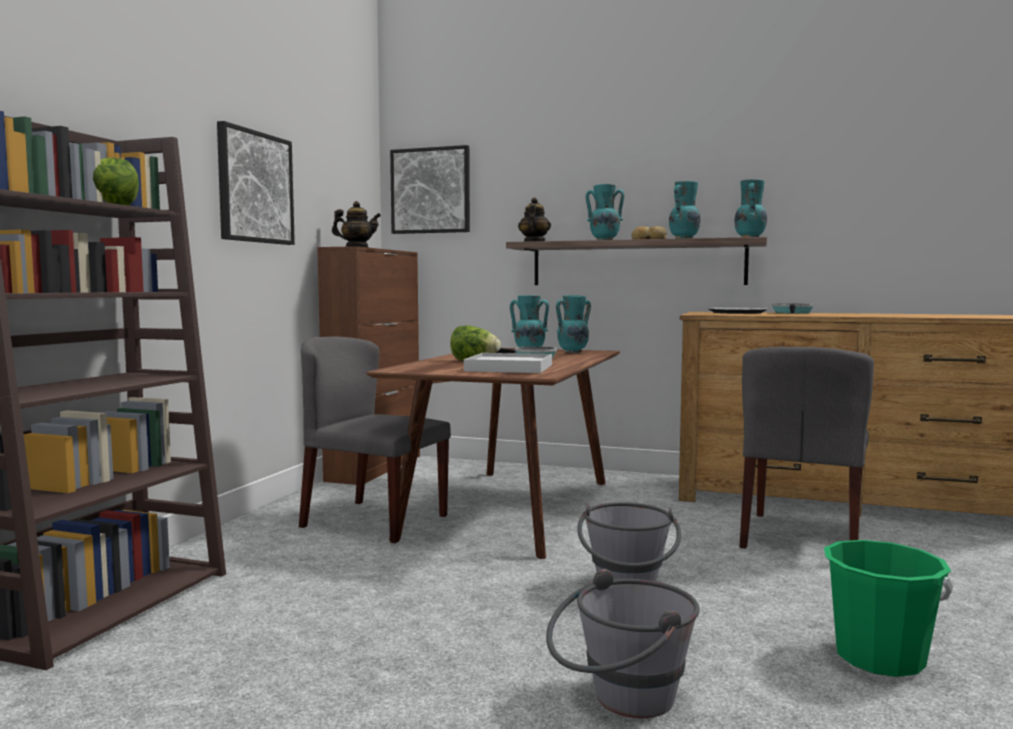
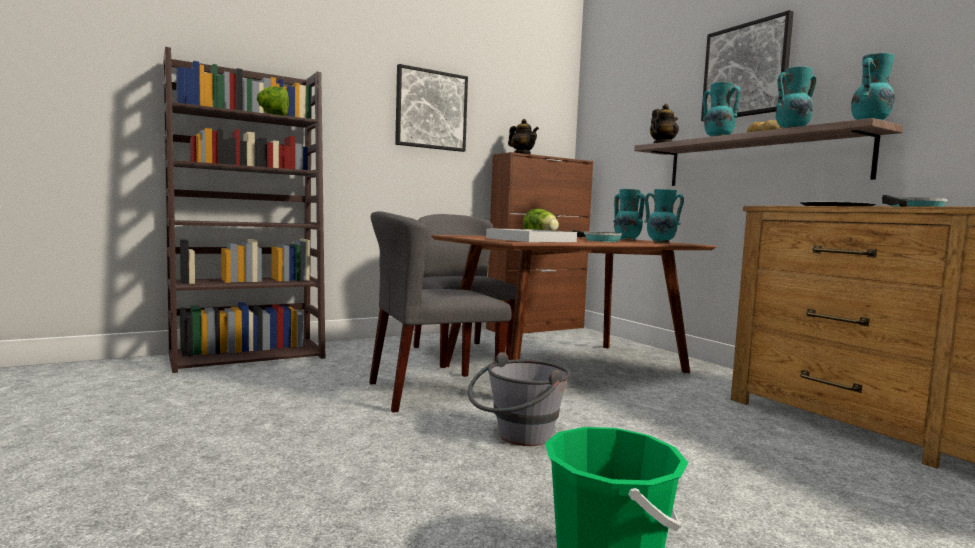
camera: 40 degrees right, 0 degrees up
picture [390,145,470,234] -> picture moved to [701,10,794,121]
grey bucket [546,569,700,718] -> none
grey chair [740,347,874,549] -> grey chair moved to [369,211,512,413]

